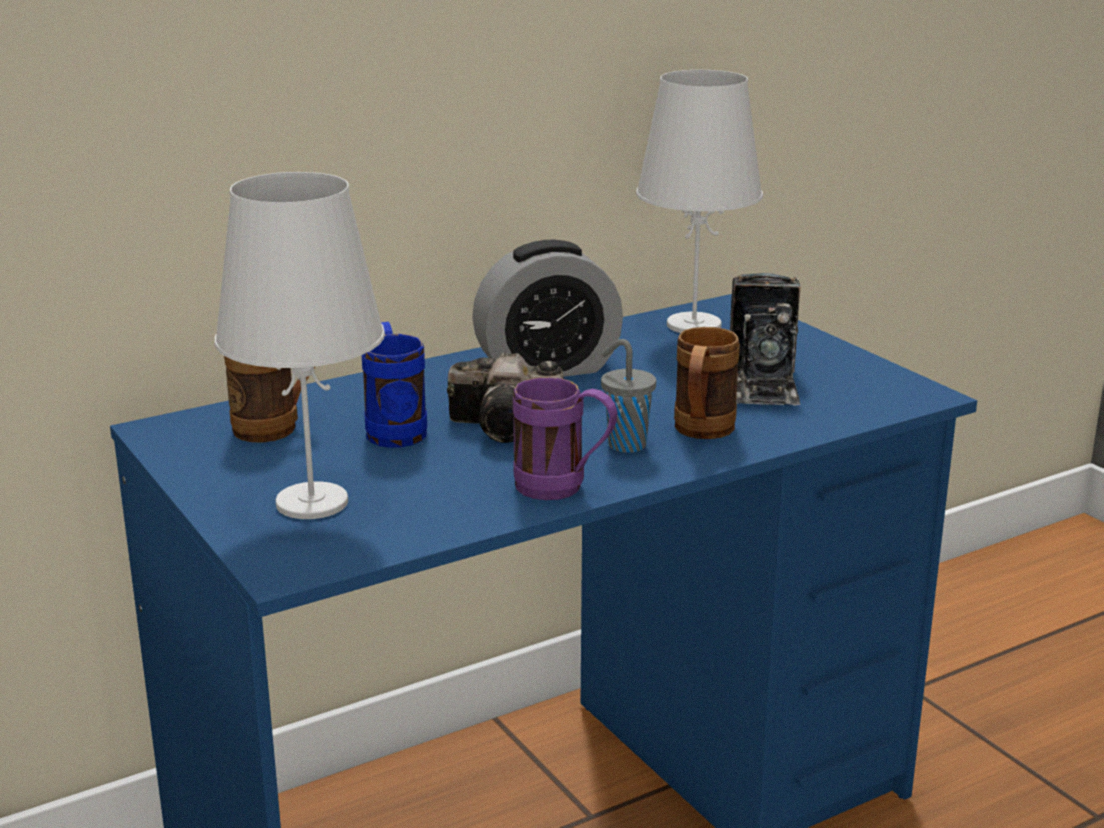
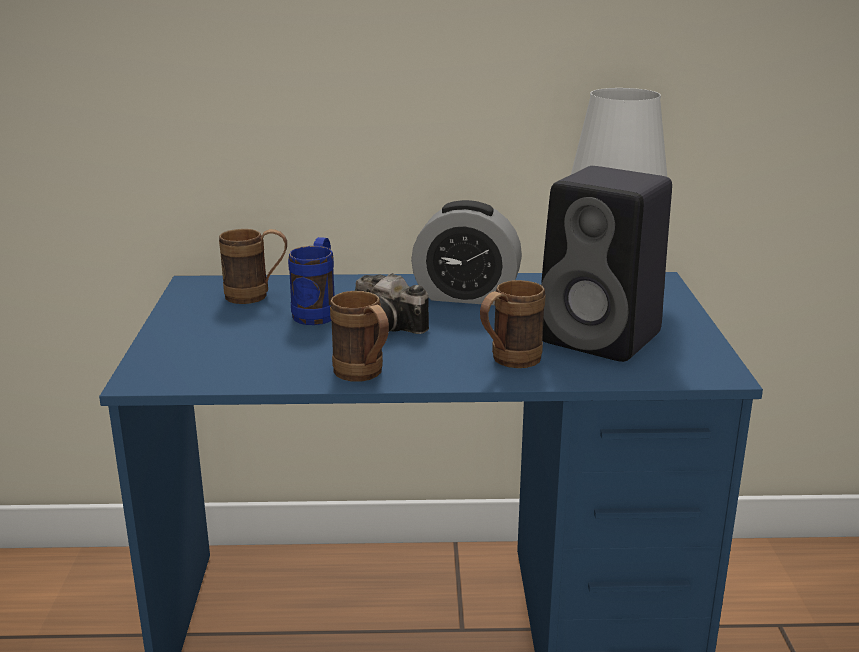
camera: 30 degrees right, 0 degrees up
white table lamp [214,172,385,519] -> none
purple mug [513,377,618,500] -> brown mug [330,291,389,382]
grey cup [601,339,657,453] -> none
camera [730,273,801,405] -> black speaker [541,166,672,362]

